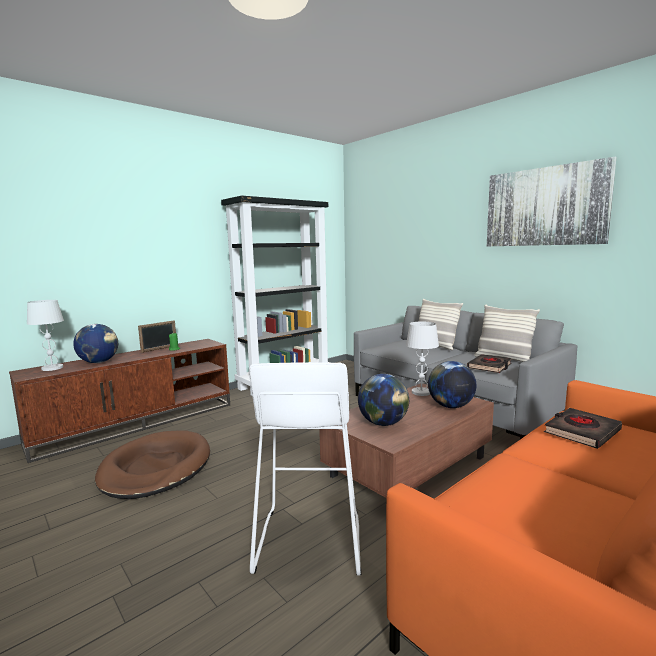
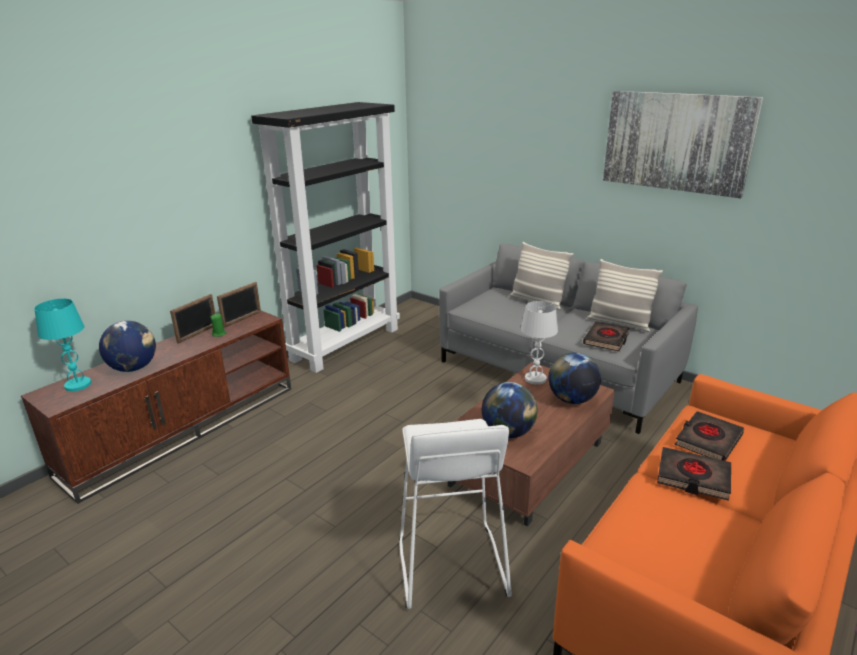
camera: 10 degrees left, 15 degrees up
white table lamp [27,300,64,371] -> turquoise table lamp [34,299,91,391]
brown dog bed [95,431,210,499] -> none
none -> picture frame [217,282,261,328]
none -> black book [657,447,731,501]

